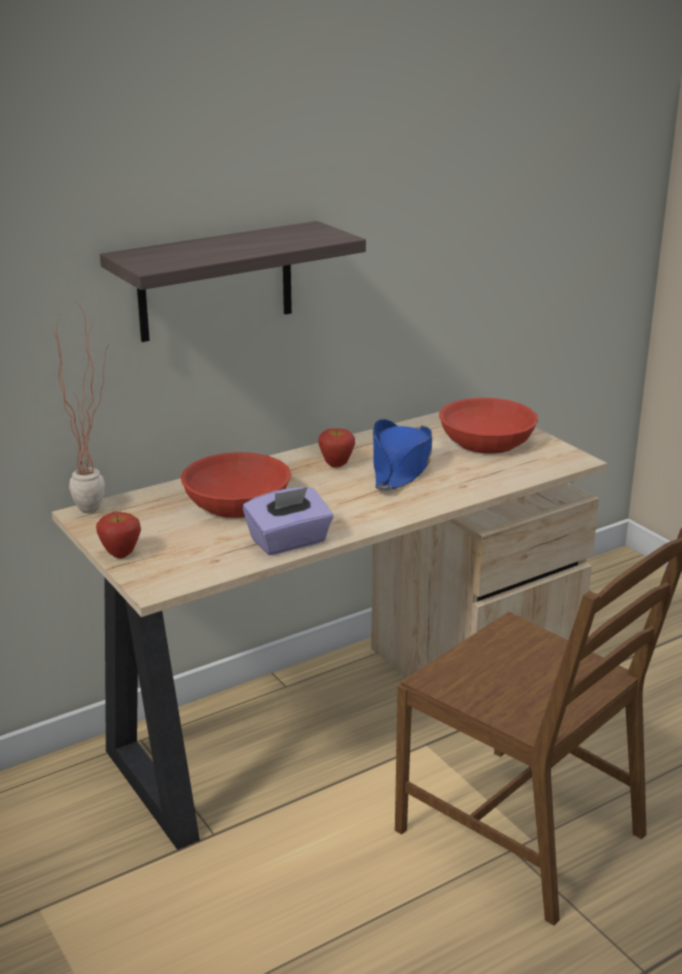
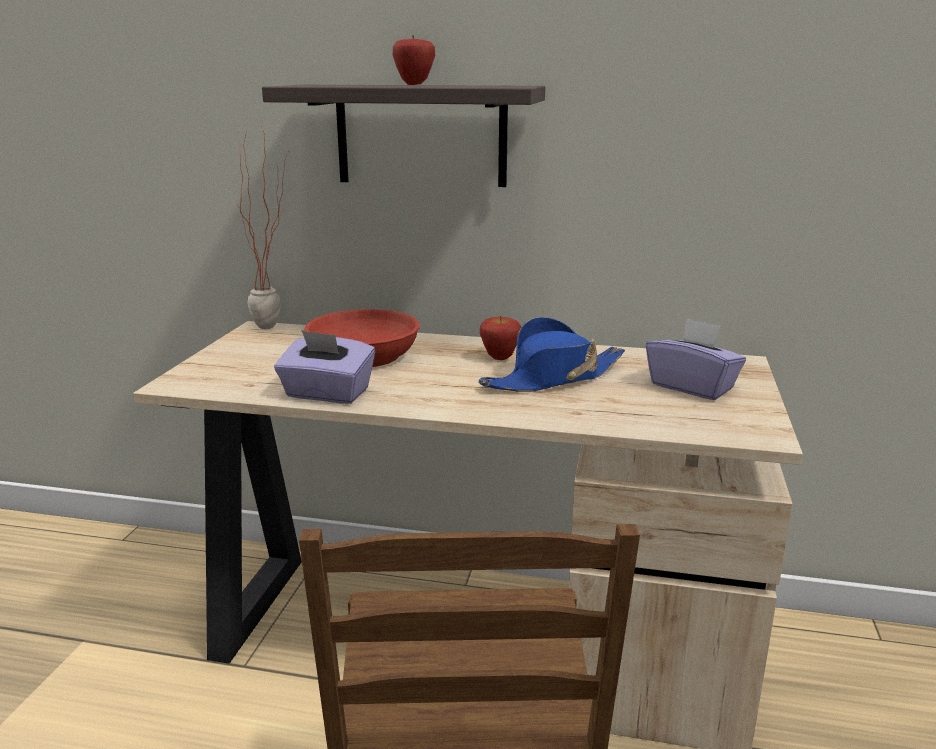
camera: 45 degrees right, 5 degrees down
apple [96,512,141,558] -> apple moved to [393,35,435,85]
red bowl [439,398,538,454] -> purple tissue box [646,318,746,400]

